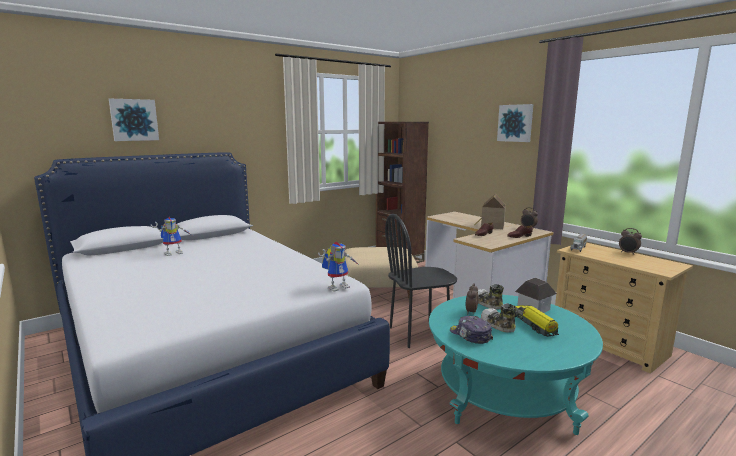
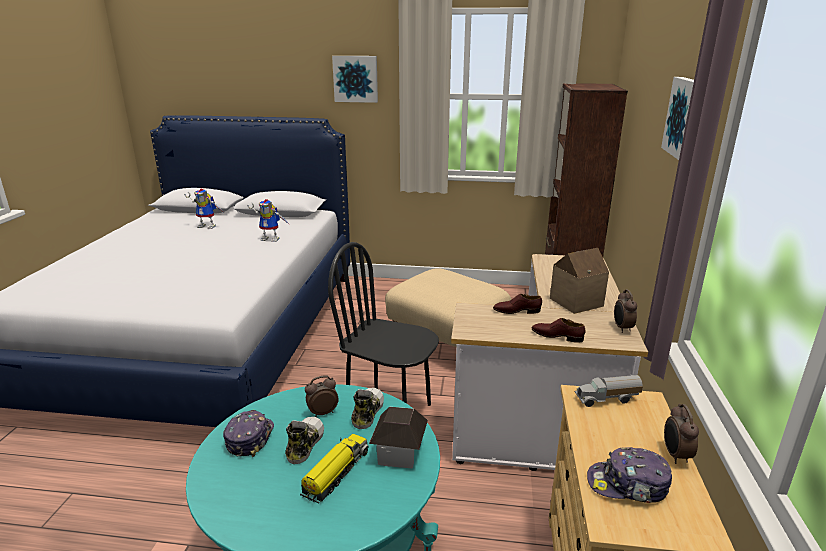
camera: 45 degrees right, 10 degrees up
picture [109,98,159,141] -> picture moved to [332,56,378,103]
toy robot [318,242,359,292] -> toy robot moved to [247,199,290,242]
none -> cap [587,447,672,503]

